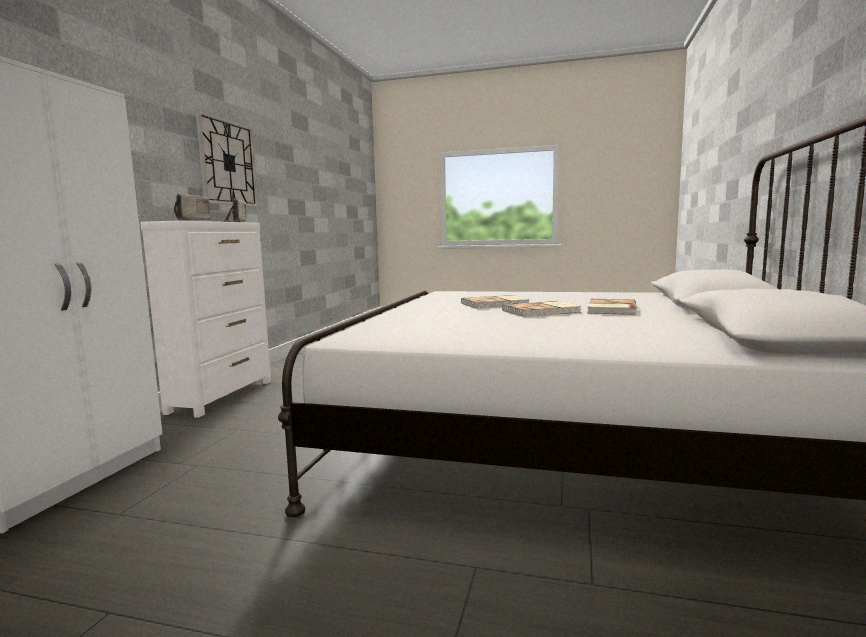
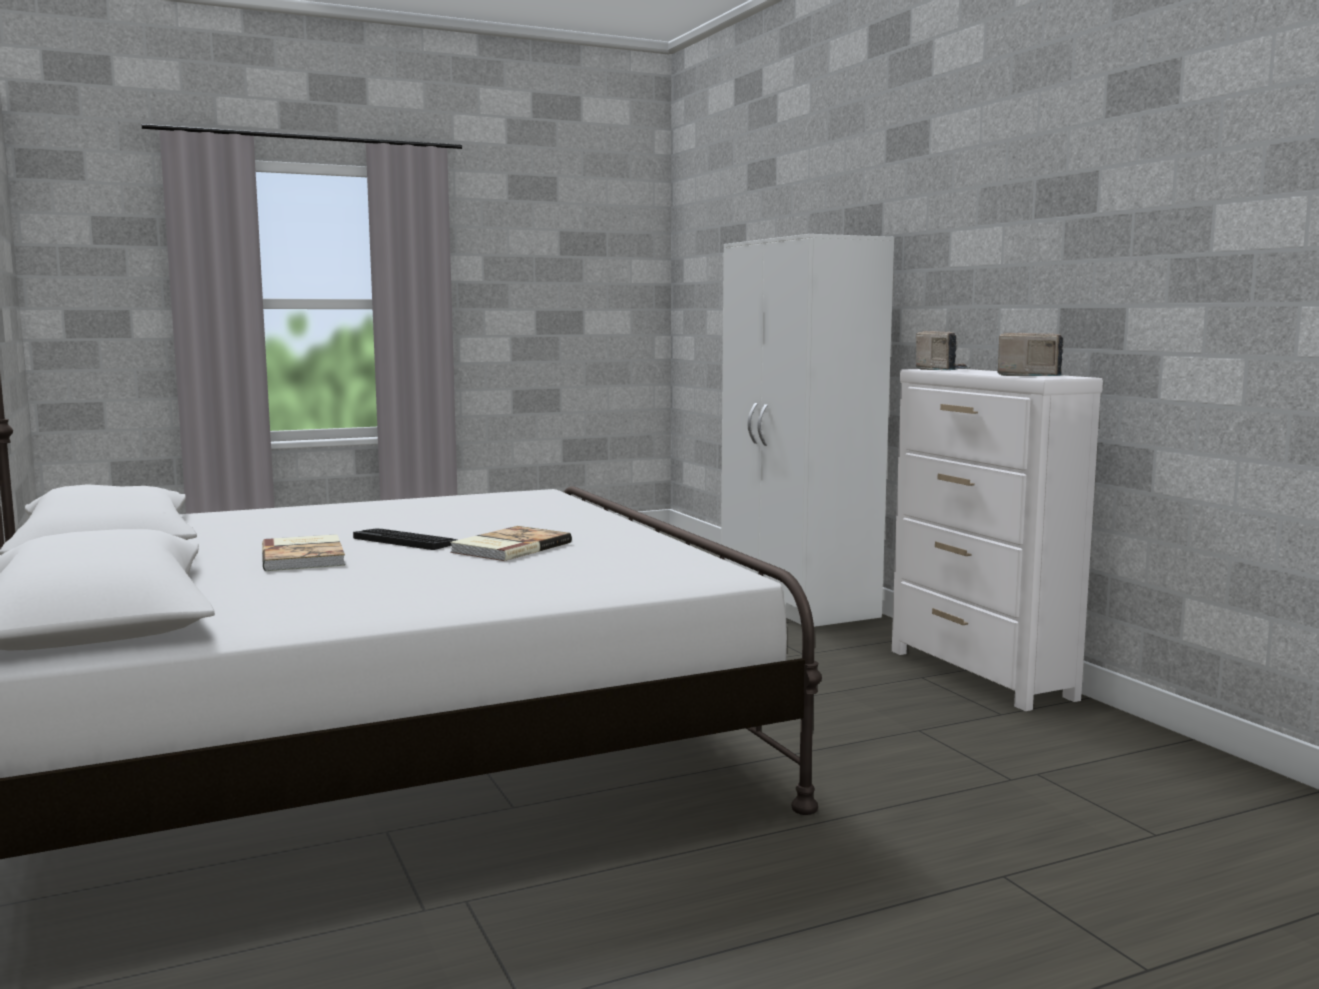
camera: 140 degrees right, 0 degrees up
wall clock [195,110,258,207] -> none
book [502,301,581,317] -> keyboard [353,528,458,550]

